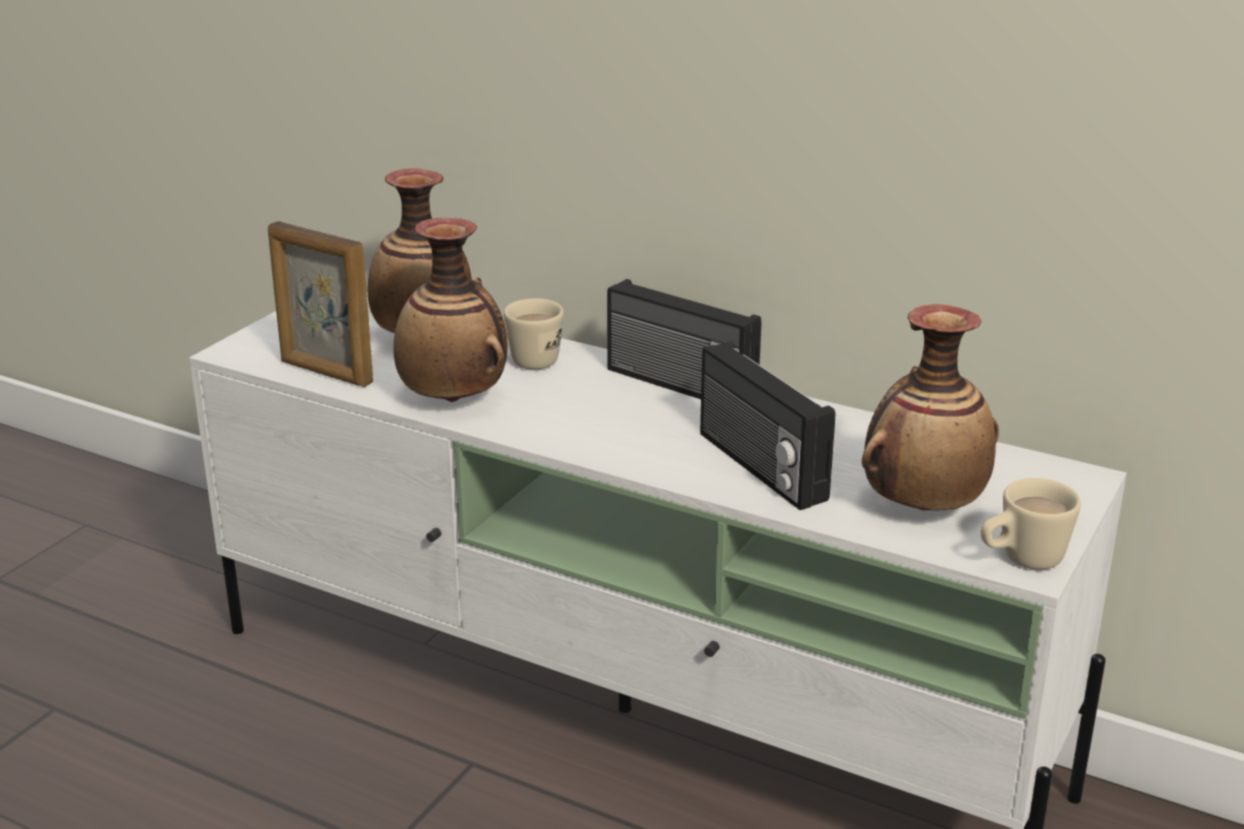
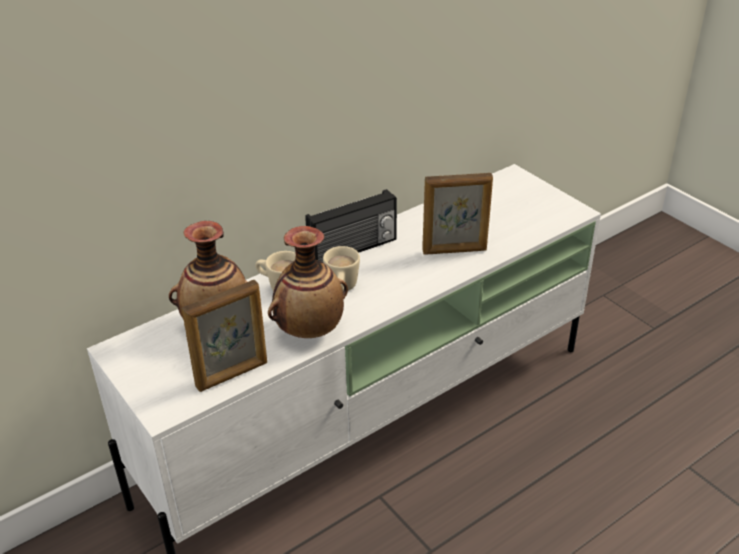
camera: 65 degrees left, 10 degrees up
radio [700,341,835,510] -> picture frame [422,173,493,255]
vase [862,304,999,510] -> none
beige mug [981,478,1081,570] -> beige mug moved to [323,246,360,291]

